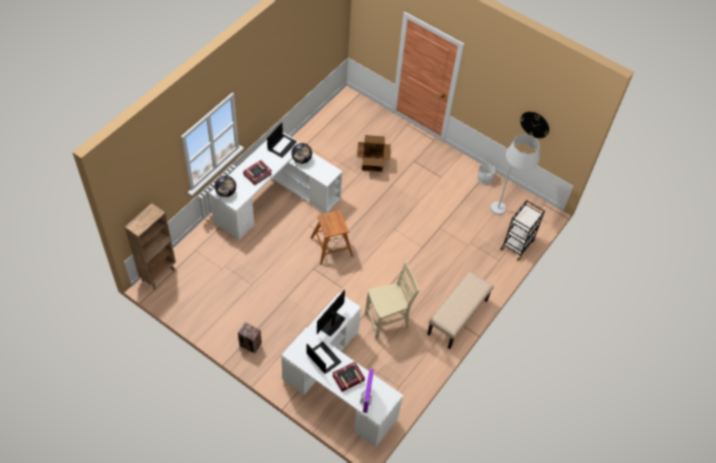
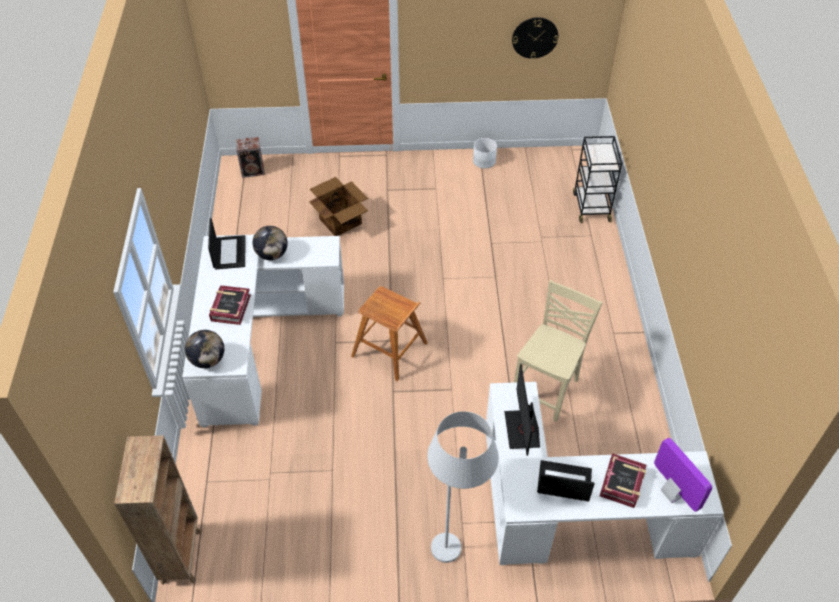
camera: 35 degrees left, 5 degrees down
speaker [238,322,262,354] -> speaker moved to [235,137,265,178]
beige bench [427,271,494,349] -> none
white floor lamp [491,134,540,215] -> white floor lamp moved to [427,411,499,563]

